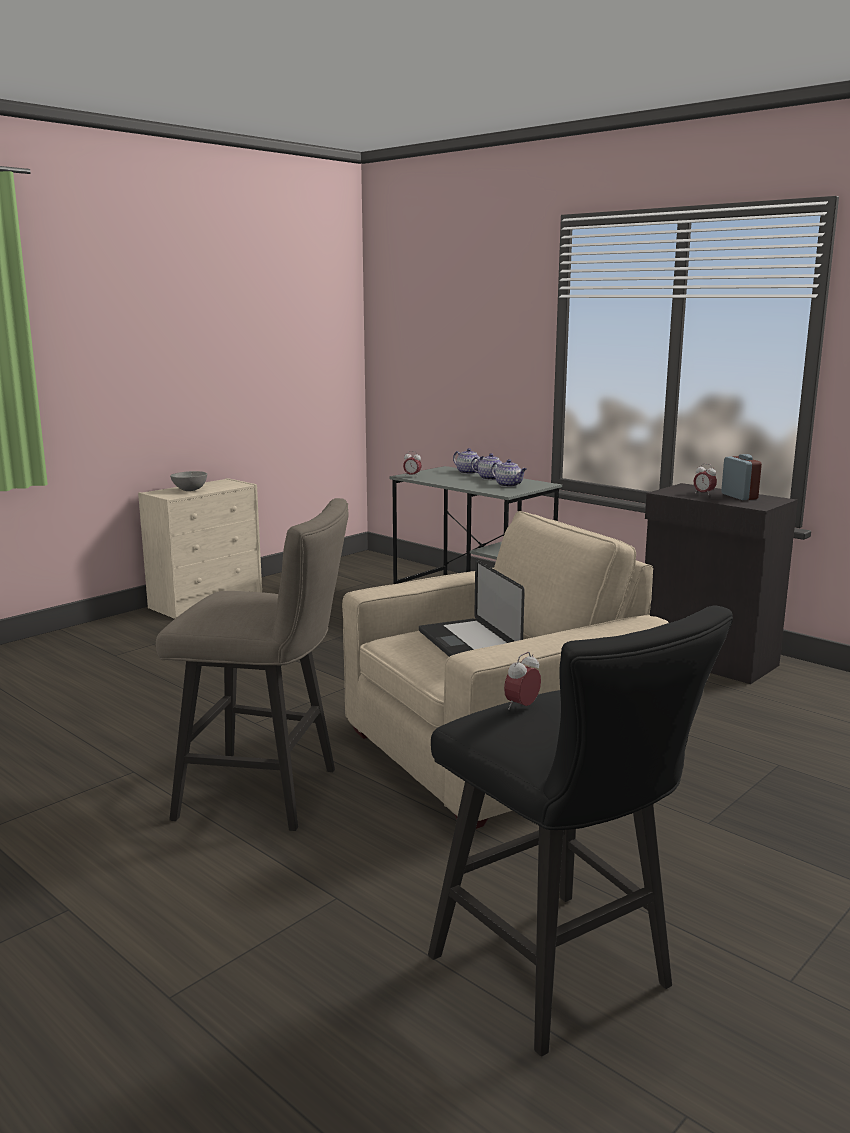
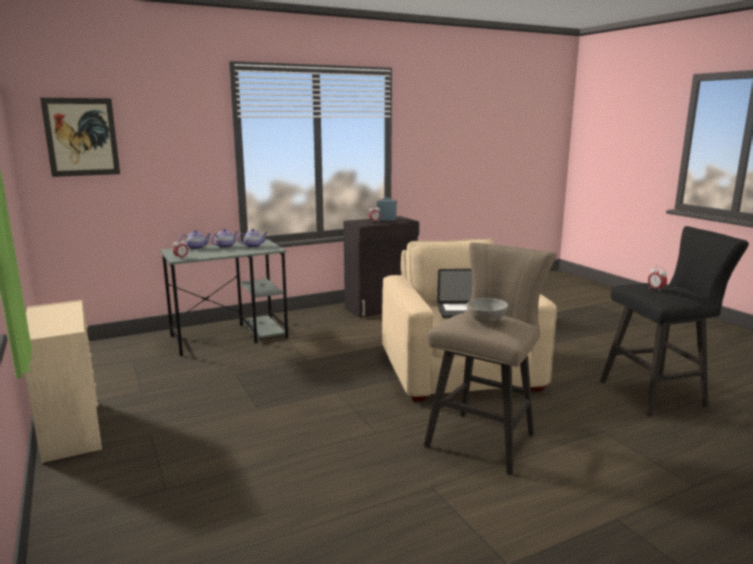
camera: 70 degrees left, 0 degrees up
grey bowl [170,471,207,491] -> grey bowl moved to [467,298,508,323]
none -> picture [40,98,120,177]

